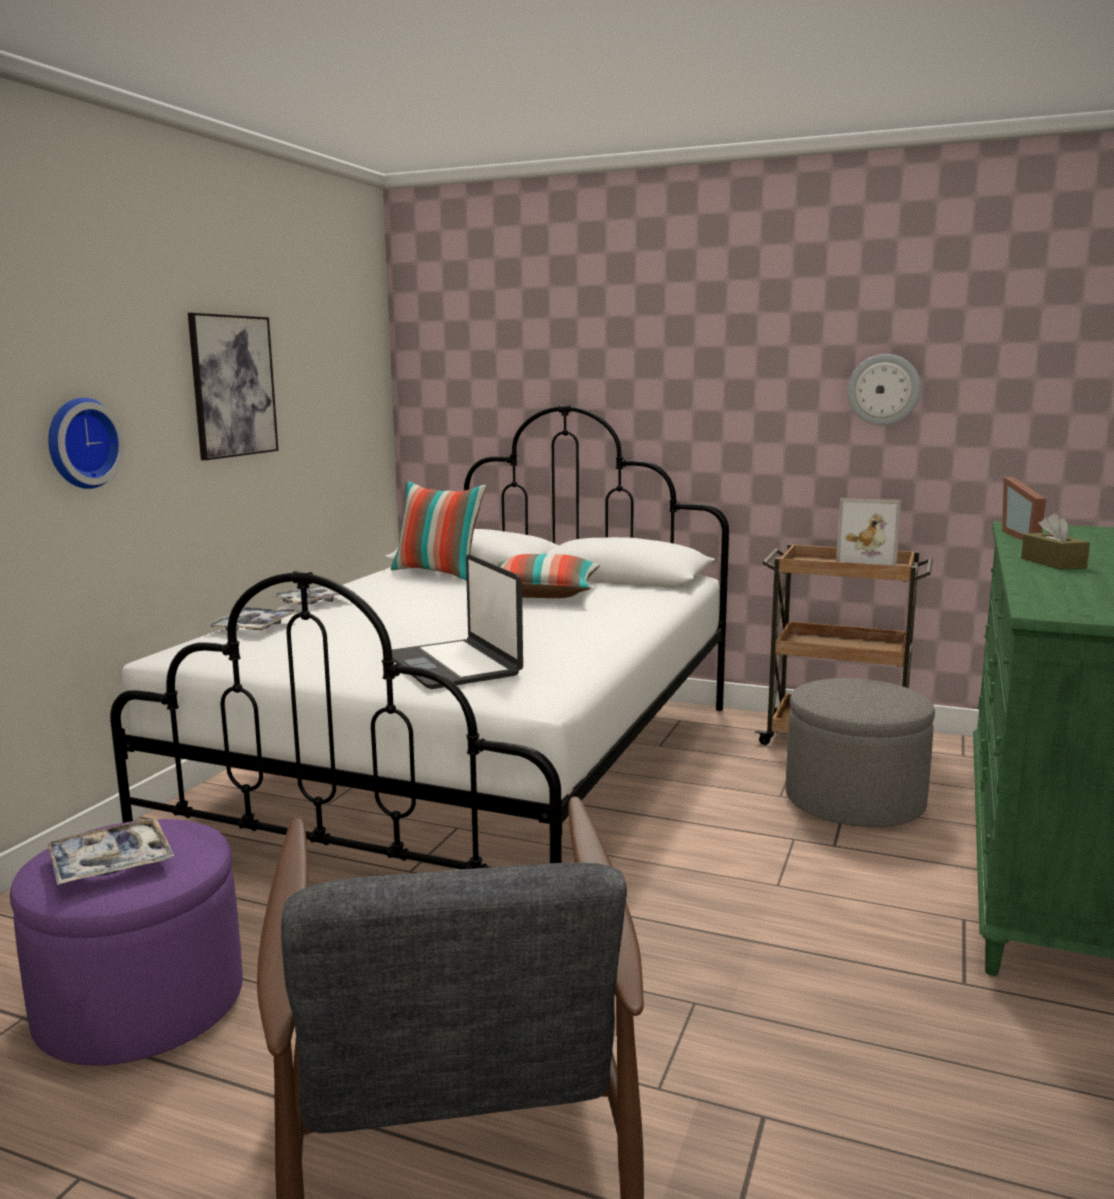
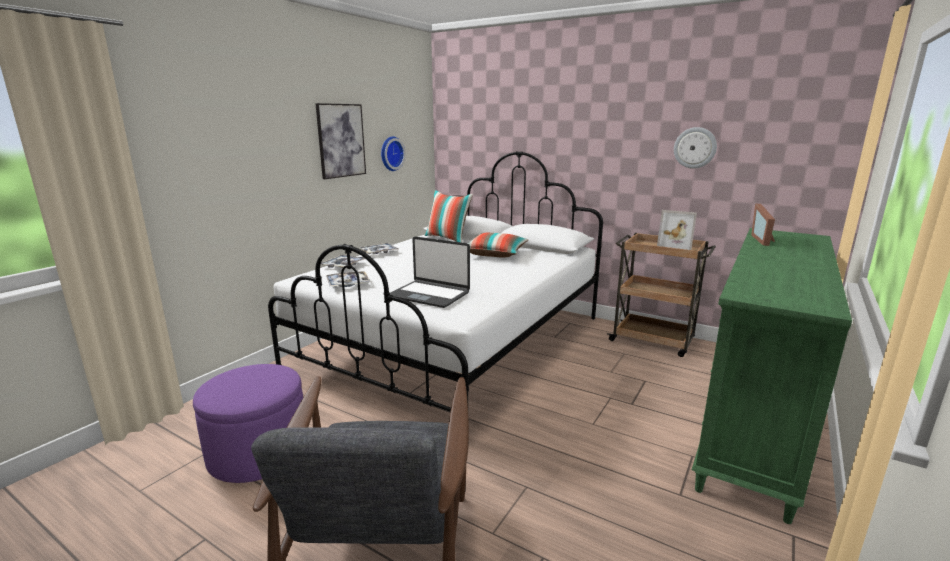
camera: 10 degrees right, 5 degrees up
tray [47,818,174,885] -> tray moved to [326,271,371,287]
wall clock [48,398,125,489] -> wall clock moved to [381,136,405,171]
laptop [392,554,523,689] -> laptop turned 45 degrees counterclockwise [390,237,470,308]
grey ottoman [786,678,935,827] -> none
brown tissue box [1021,513,1090,569] -> none

